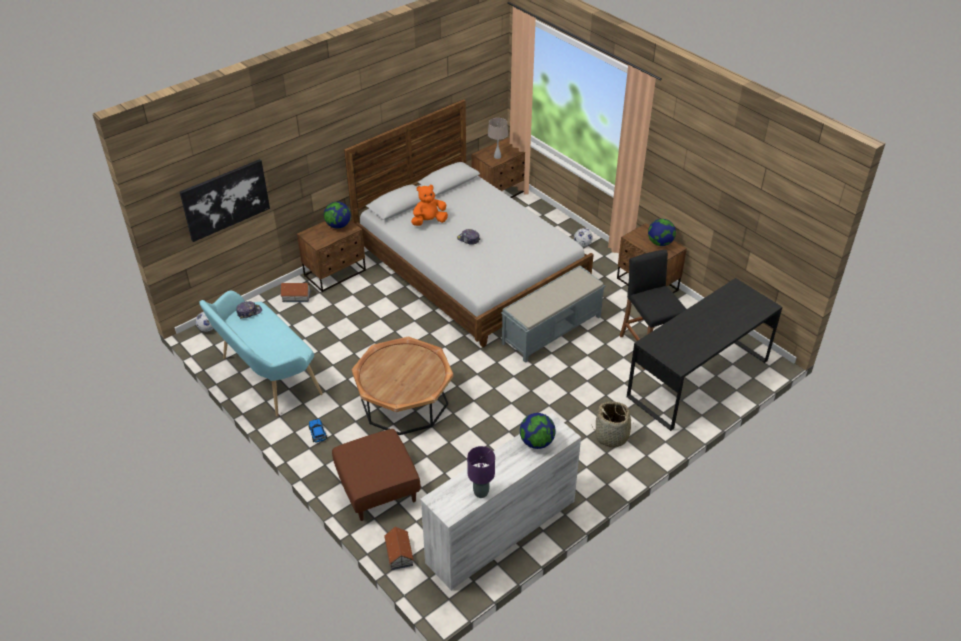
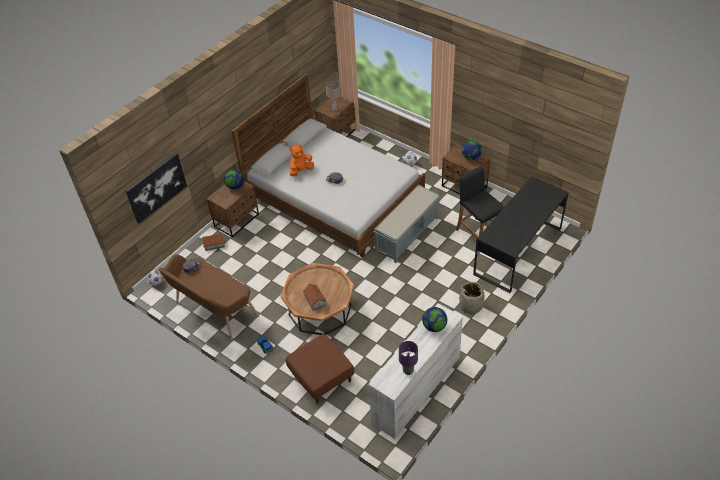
camera: 10 degrees left, 5 degrees up
turquoise bench [199,291,323,416] -> brown bench [159,254,259,340]
toy house [384,527,414,570] -> toy house moved to [303,284,326,311]

